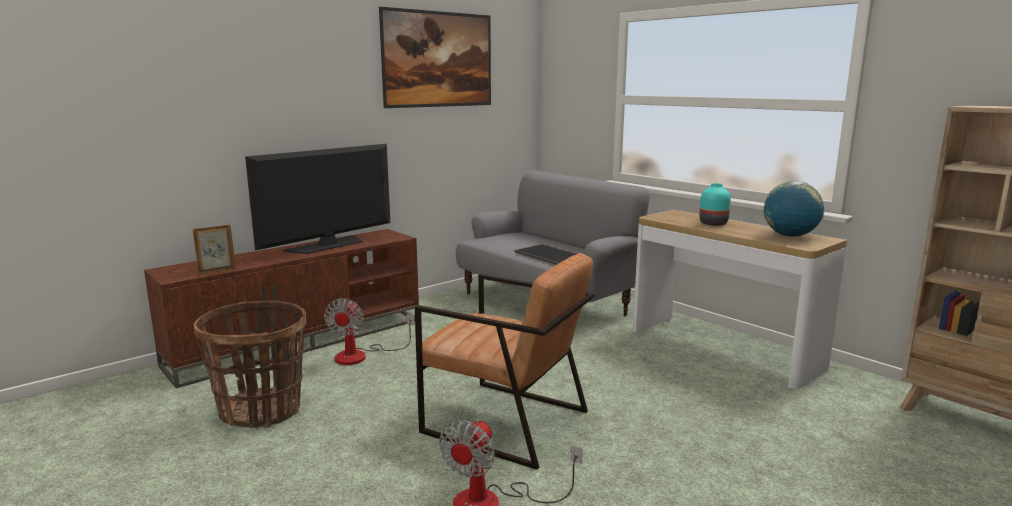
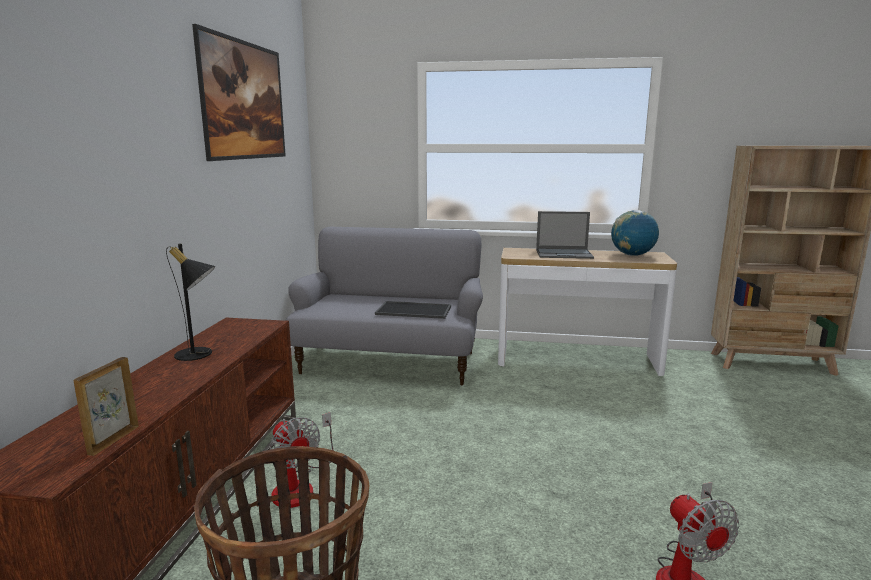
camera: 40 degrees left, 0 degrees up
television [245,144,390,254] -> black table lamp [166,243,215,361]
brown armchair [415,253,595,470] -> none
turquoise vase [699,183,731,226] -> laptop [536,211,594,259]

